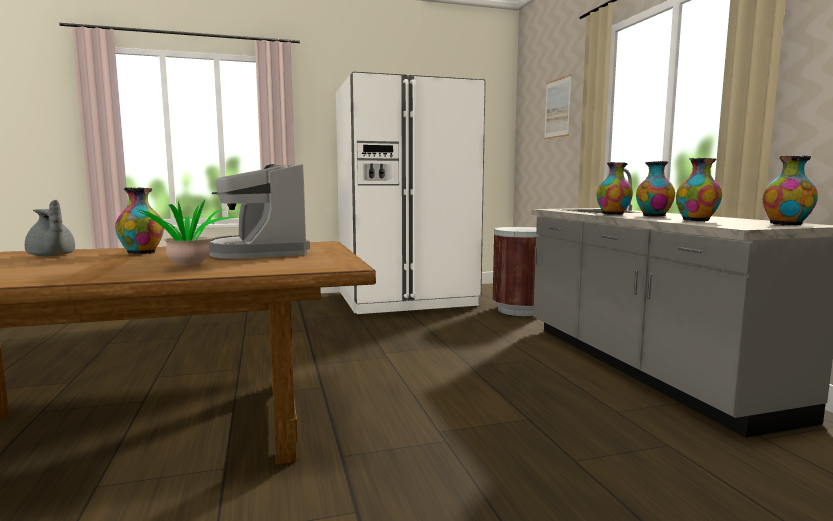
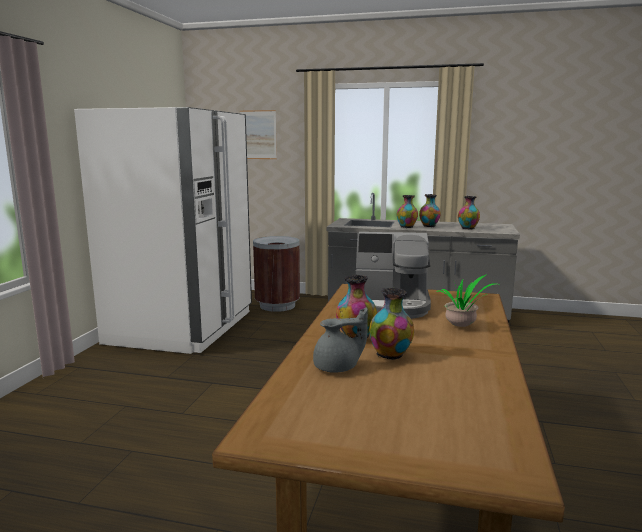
camera: 60 degrees left, 5 degrees up
vase [763,156,818,225] -> vase moved to [369,288,414,360]

